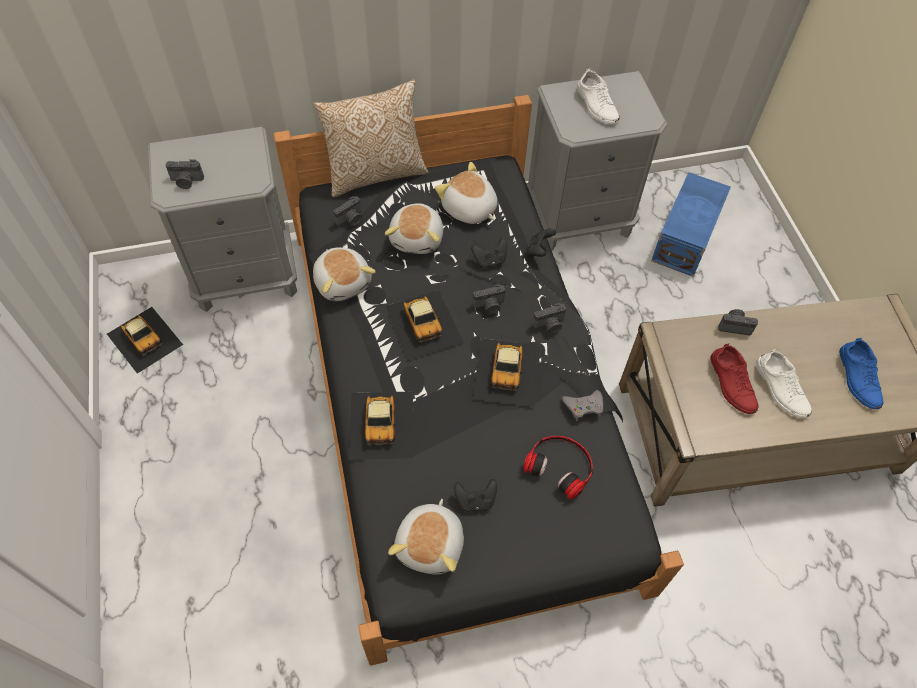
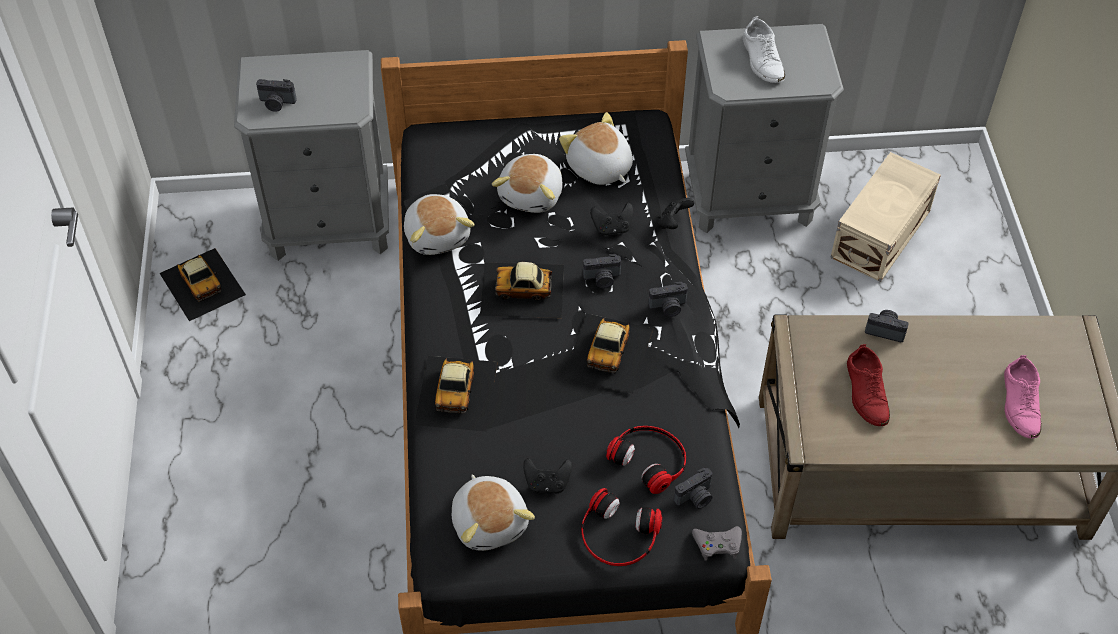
camera: 10 degrees right, 5 degrees down
pillow [314,80,429,197] -> none
camera [333,196,362,226] -> camera moved to [674,468,713,509]
toy car [385,290,464,361] -> toy car turned 105 degrees clockwise [480,262,564,318]
plush toy [388,499,464,575] -> plush toy turned 45 degrees counterclockwise [452,474,535,551]
grey game controller [562,390,603,421] -> grey game controller moved to [692,526,742,561]
blue storage box [651,172,731,277] -> beige storage box [830,152,941,282]
white shoe [756,349,812,418] -> none
blue shoe [839,338,883,409] -> pink shoe [1004,355,1041,439]
none -> headphones [581,488,663,566]

